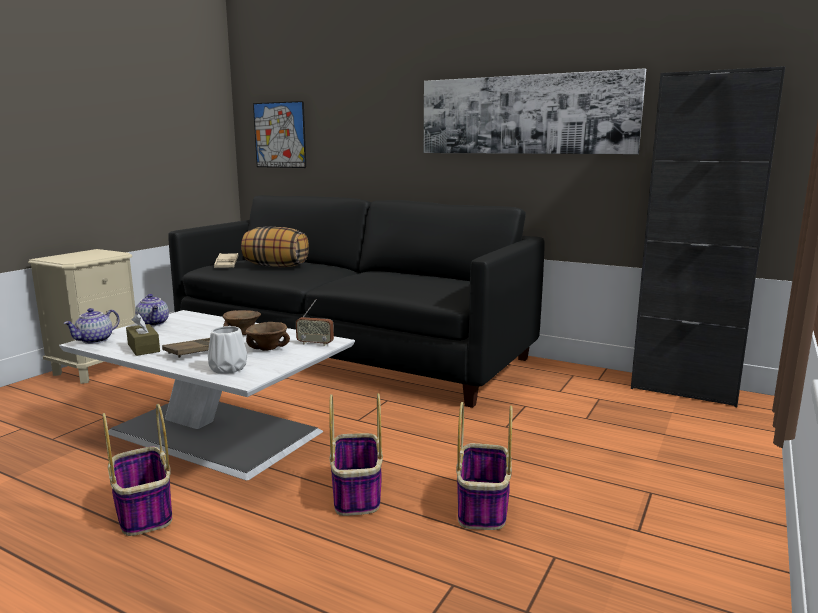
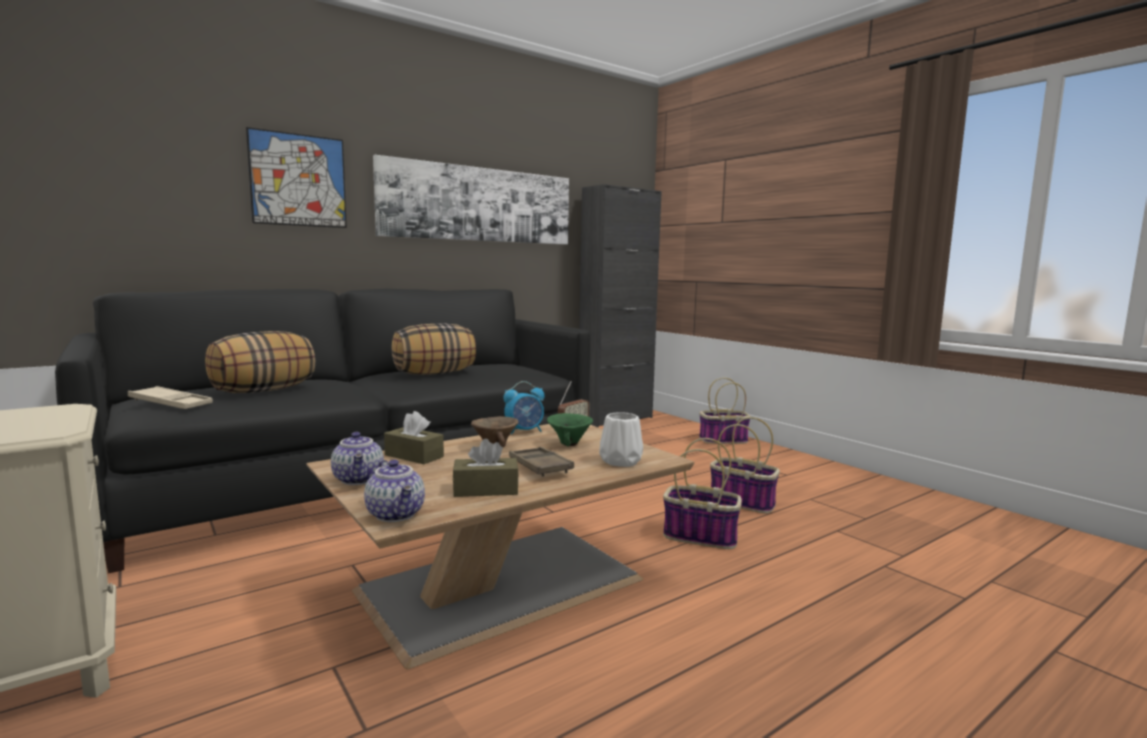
camera: 65 degrees left, 5 degrees down
white coffee table [59,310,355,480] -> brown coffee table [306,424,694,669]
basket [103,404,172,536] -> basket moved to [699,378,751,444]
teapot [135,294,169,326] -> teapot turned 75 degrees clockwise [331,432,384,485]
brown bowl [245,322,290,351] -> green bowl [547,413,593,447]
picture [253,101,306,168] -> picture moved to [246,127,347,228]
none -> brown tissue box [384,411,444,464]
none -> pillow [392,324,476,375]
none -> alarm clock [504,381,545,435]

